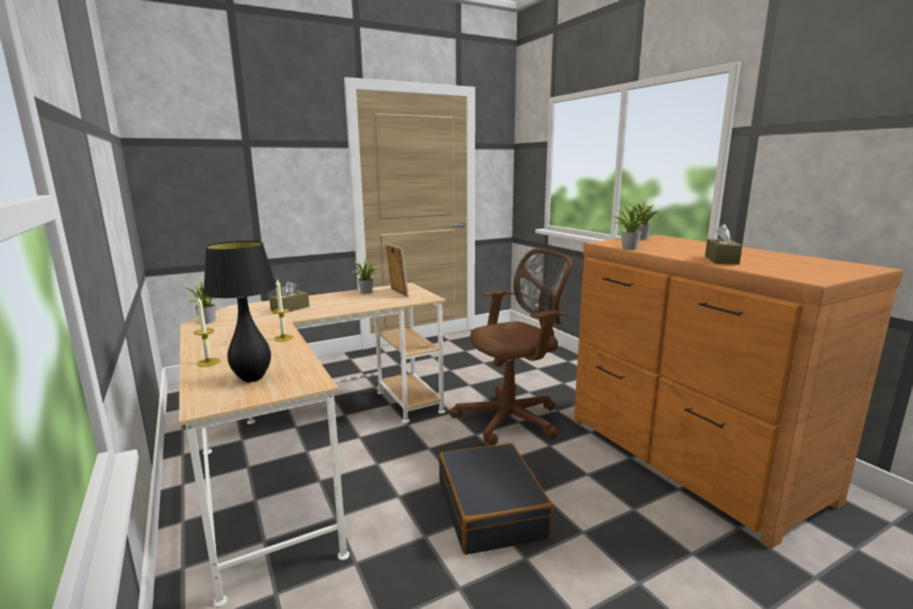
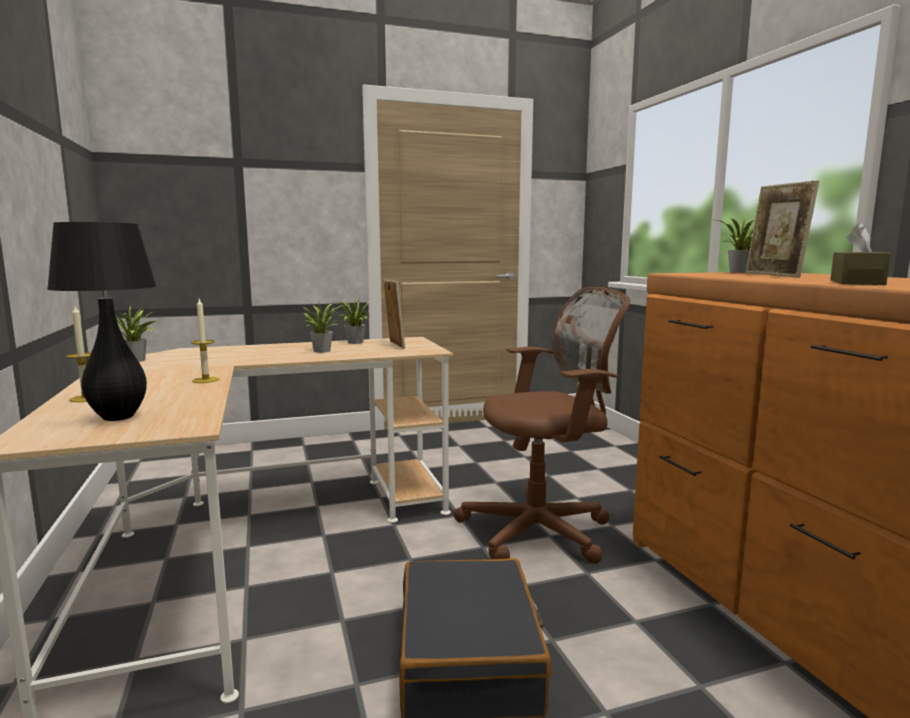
camera: 10 degrees right, 5 degrees down
brown tissue box [269,281,309,312] -> none
potted plant [612,205,648,249] -> potted plant moved to [303,302,346,353]
none -> picture frame [745,180,819,278]

